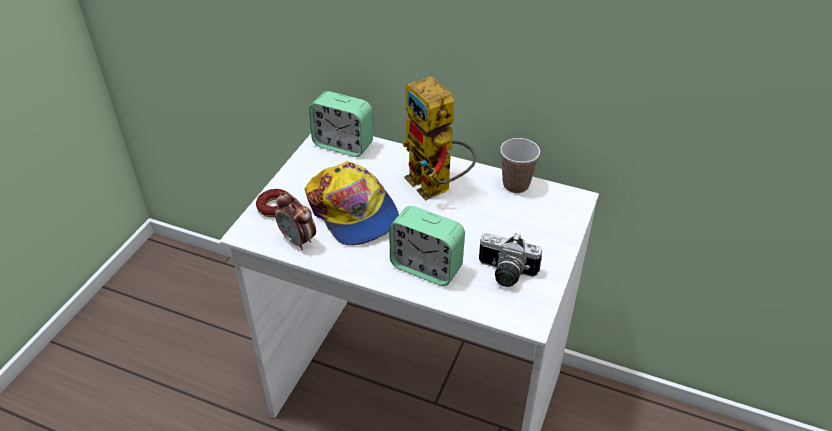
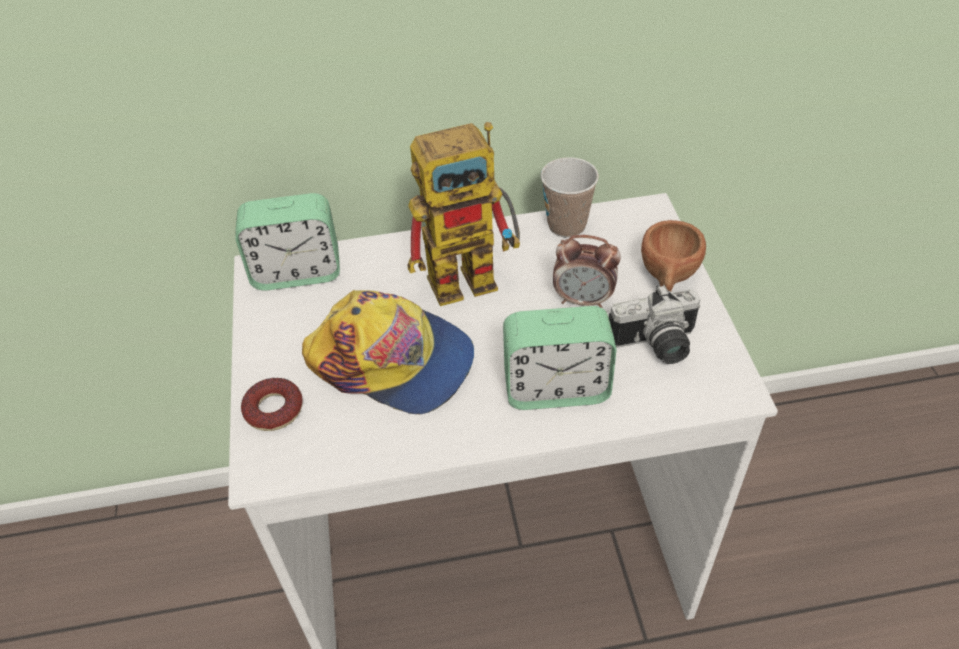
camera: 30 degrees left, 5 degrees up
alarm clock [275,192,316,250] -> alarm clock moved to [553,235,621,308]
toy robot [403,76,476,200] -> toy robot turned 45 degrees counterclockwise [408,122,520,306]
none -> brown cup [641,220,706,292]

